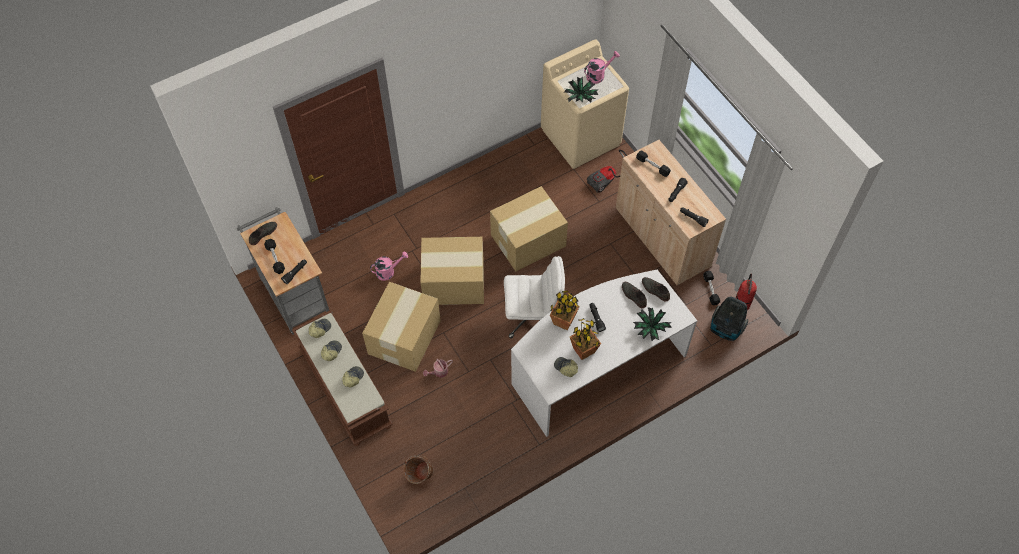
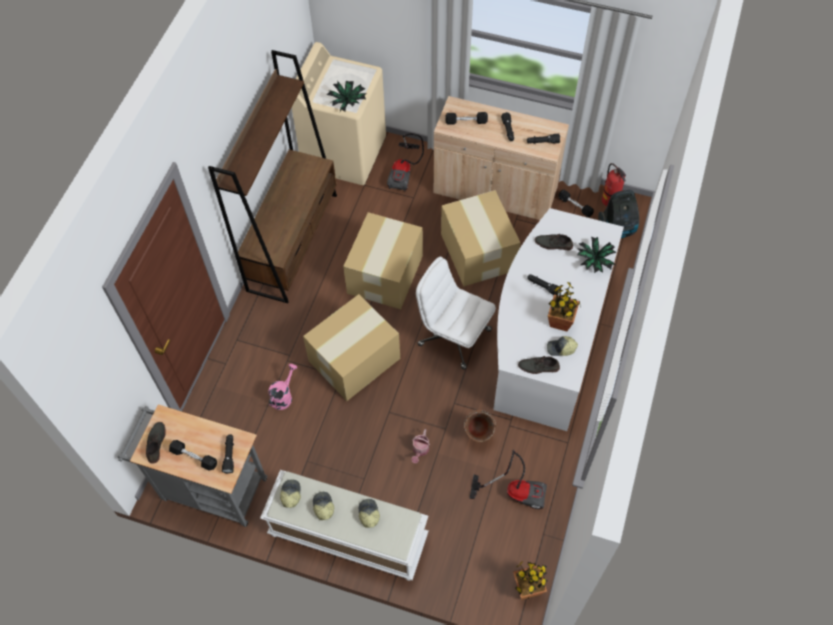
camera: 40 degrees left, 0 degrees up
brown bench [292,310,393,446] -> white bench [260,470,428,580]
cardboard box [362,282,441,372] -> cardboard box moved to [441,190,520,286]
brown bucket [404,455,434,484] -> brown bucket moved to [464,410,496,442]
white office chair [504,256,565,338] -> white office chair turned 105 degrees counterclockwise [416,257,496,370]
potted plant [550,291,580,331] -> potted plant moved to [513,562,548,600]
pink watering can [584,51,620,84] -> none
grey shoe [642,277,670,302] -> grey shoe moved to [518,355,560,374]
none -> brown bookcase [208,50,337,303]
none -> vacuum cleaner [469,450,547,509]

